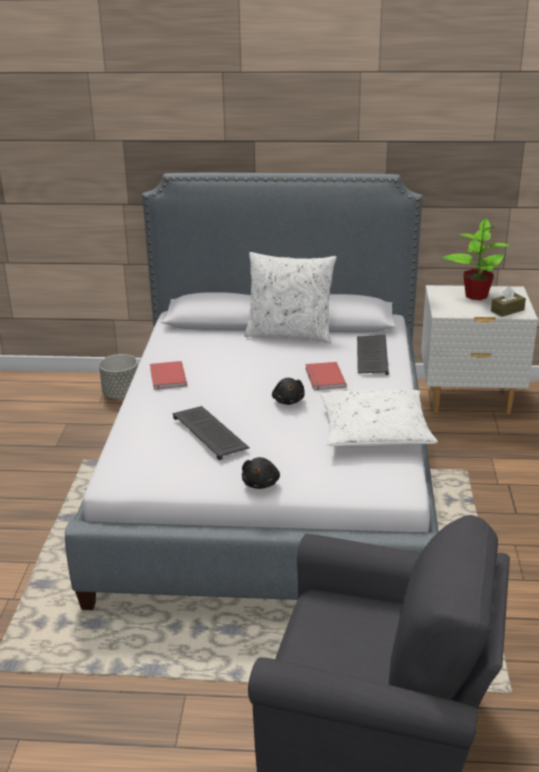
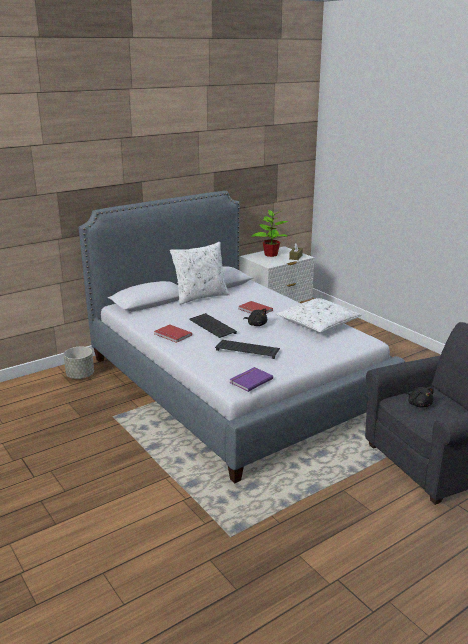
camera: 40 degrees left, 5 degrees down
black plush toy [242,457,280,489] -> black plush toy moved to [406,387,434,407]
keyboard [357,335,389,375] -> keyboard moved to [189,313,237,338]
none -> purple book [230,367,273,392]

